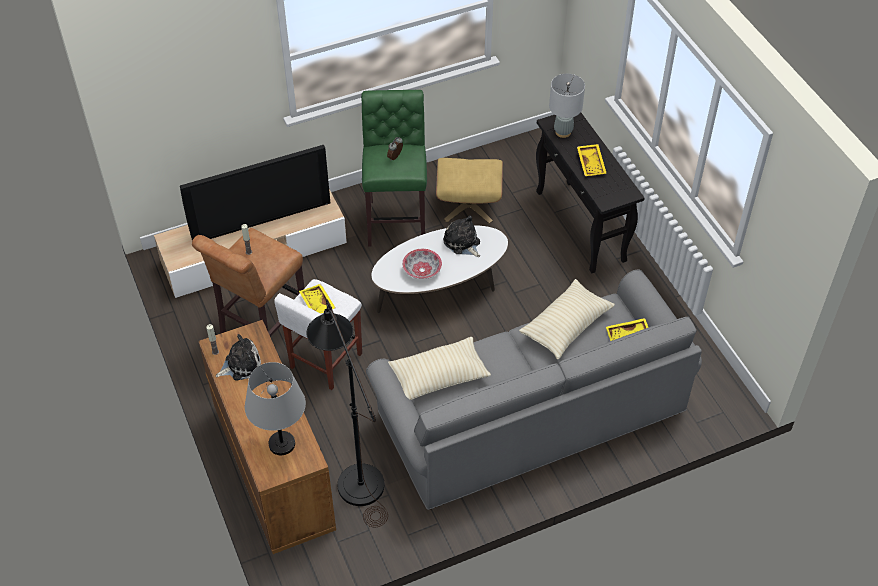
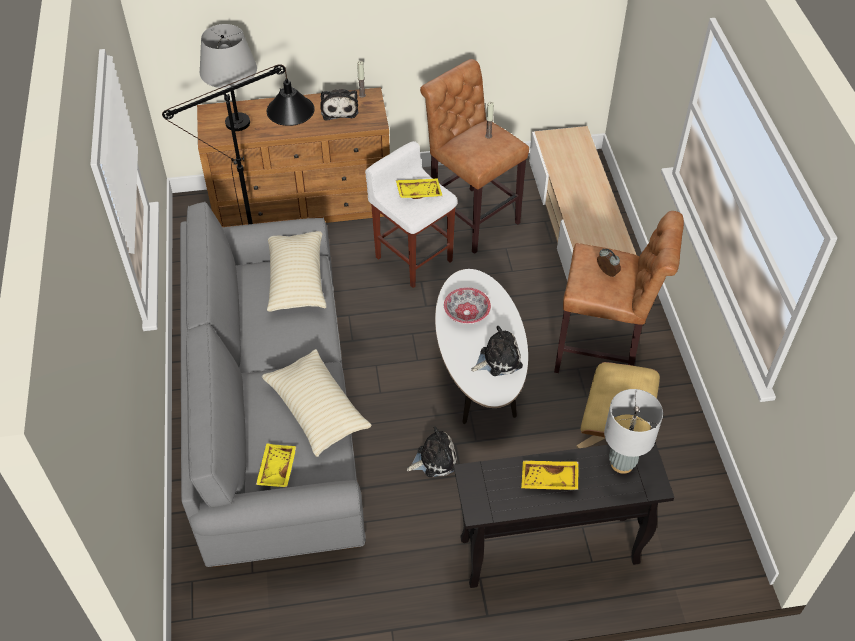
camera: 105 degrees right, 0 degrees up
television [180,145,330,241] -> none
green stool [361,90,427,247] -> brown stool [554,211,684,373]
none -> plush toy [407,427,457,477]

